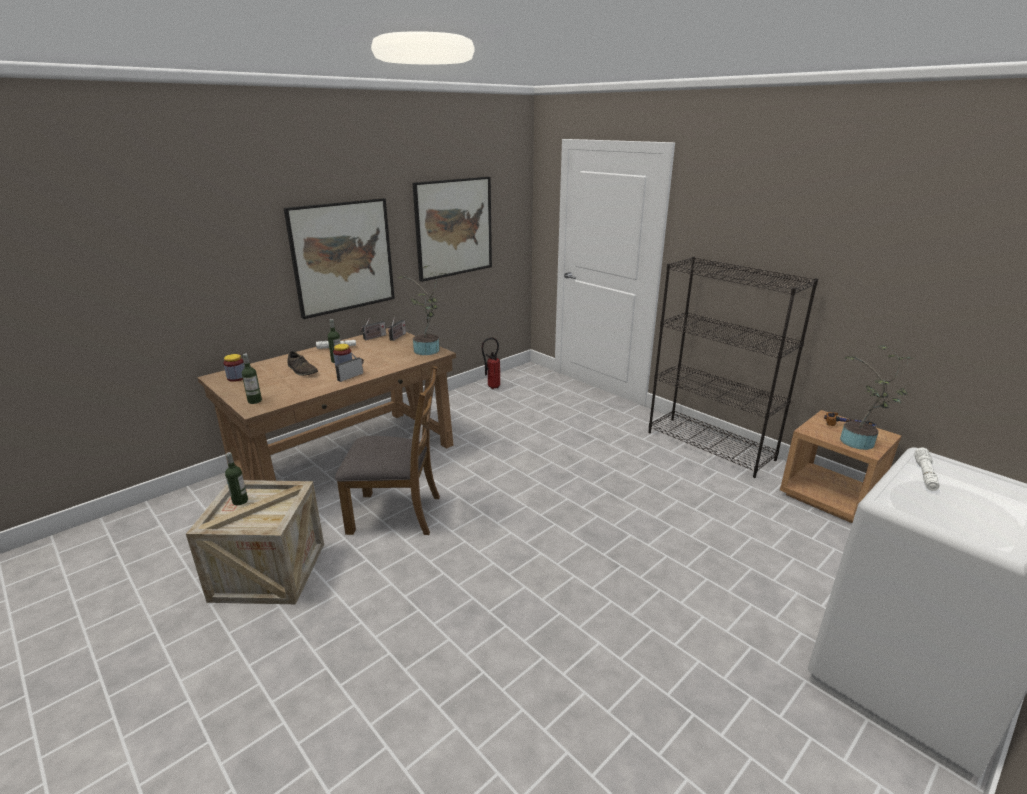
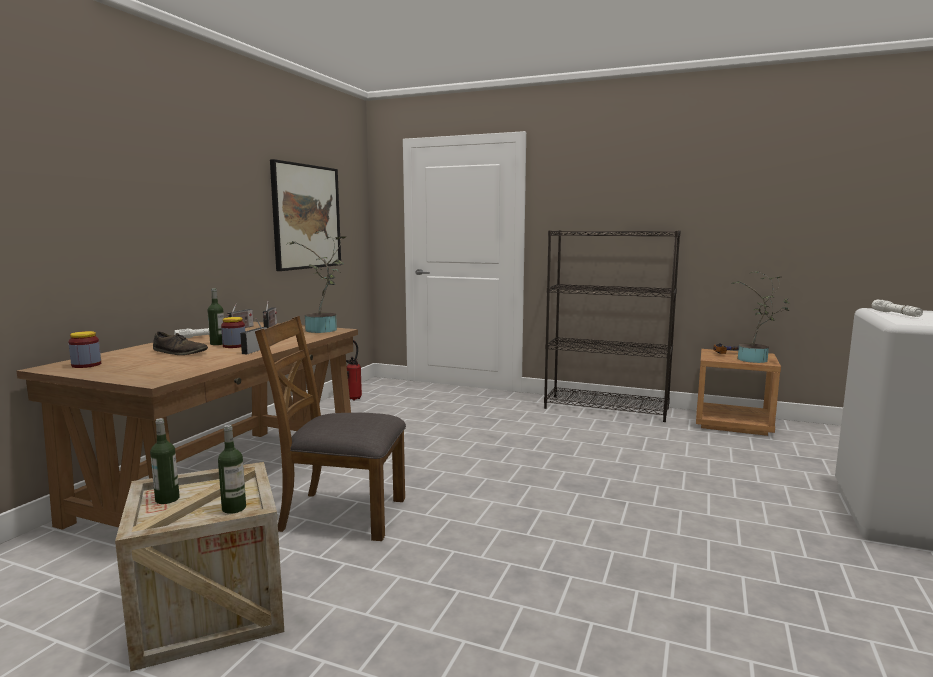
camera: 25 degrees left, 15 degrees down
bottle [242,354,262,404] -> bottle moved to [218,425,246,514]
picture [284,198,395,319] -> none
brown chair [335,366,440,535] -> brown chair turned 150 degrees counterclockwise [255,316,406,541]

